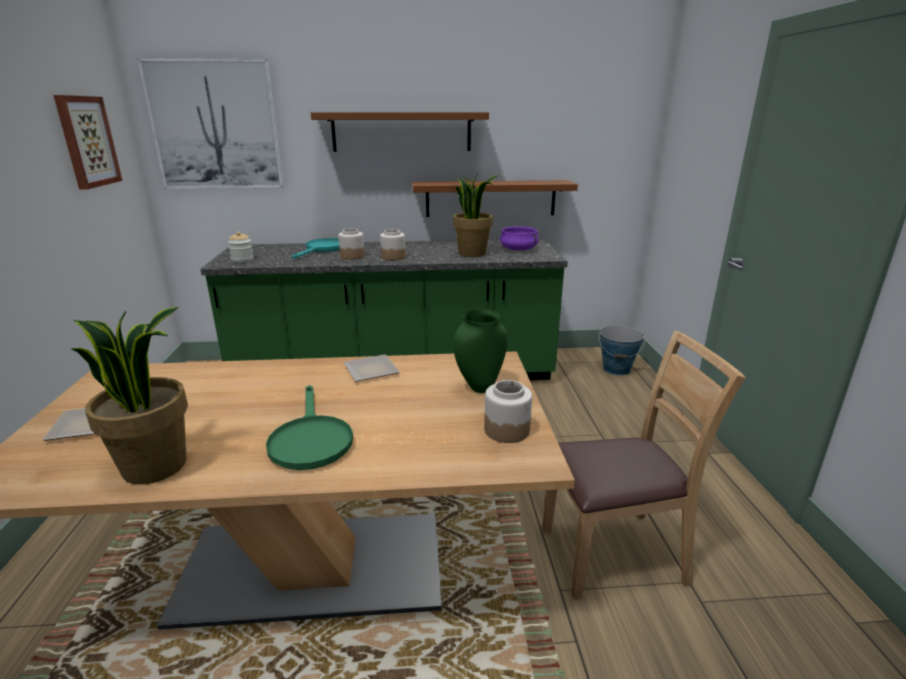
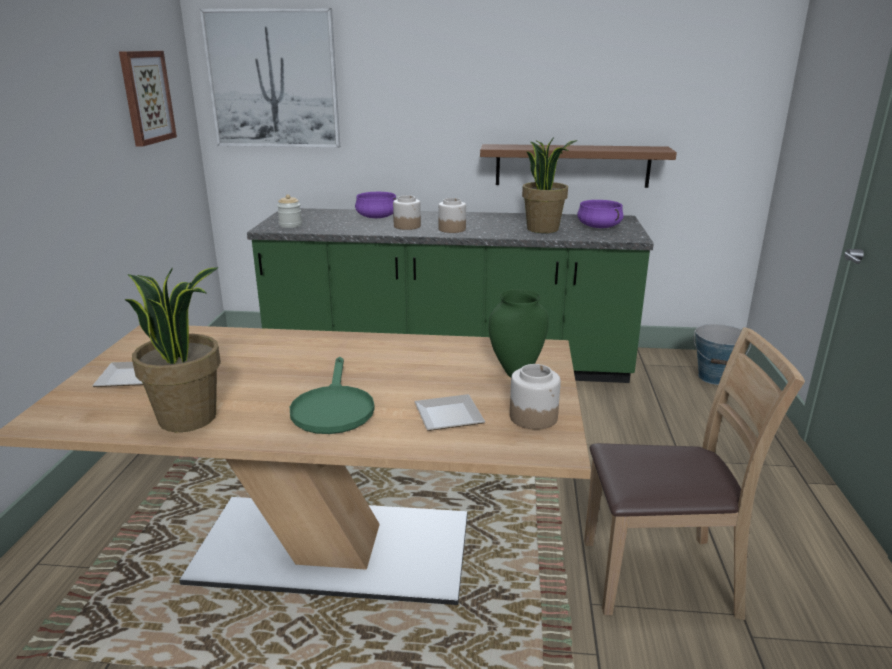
camera: 10 degrees right, 0 degrees up
turquoise frying pan [292,238,340,259] -> purple cooking pot [355,192,396,218]
brown shelf [311,112,489,152] -> none
plate [344,355,400,382] -> plate moved to [414,394,485,431]

